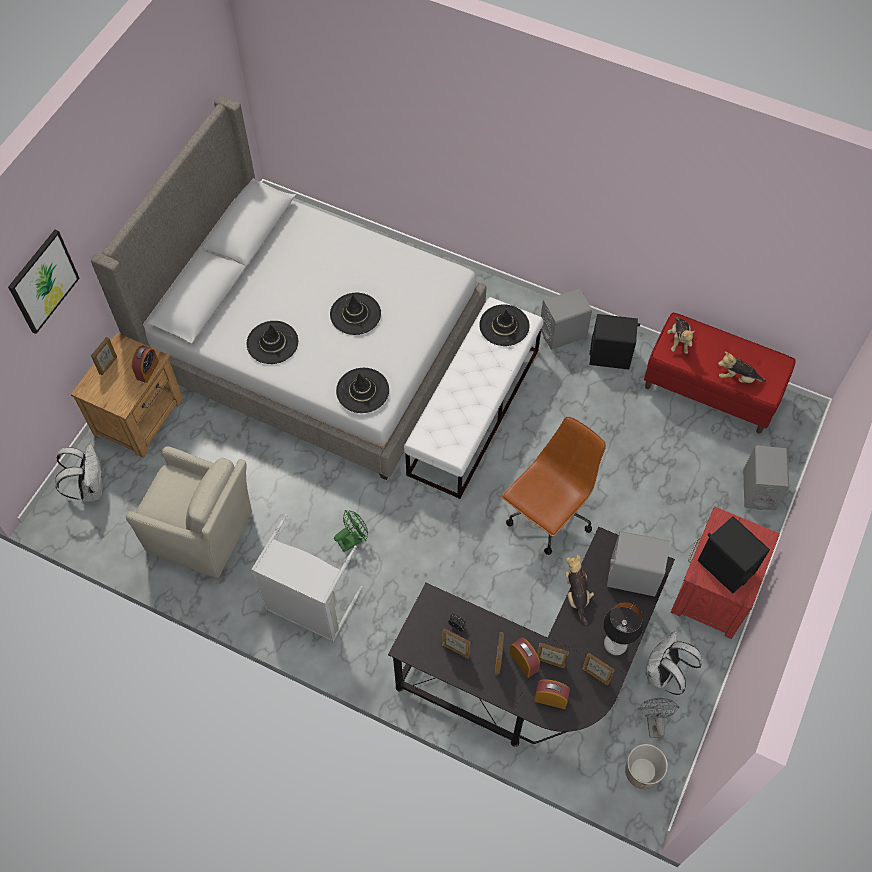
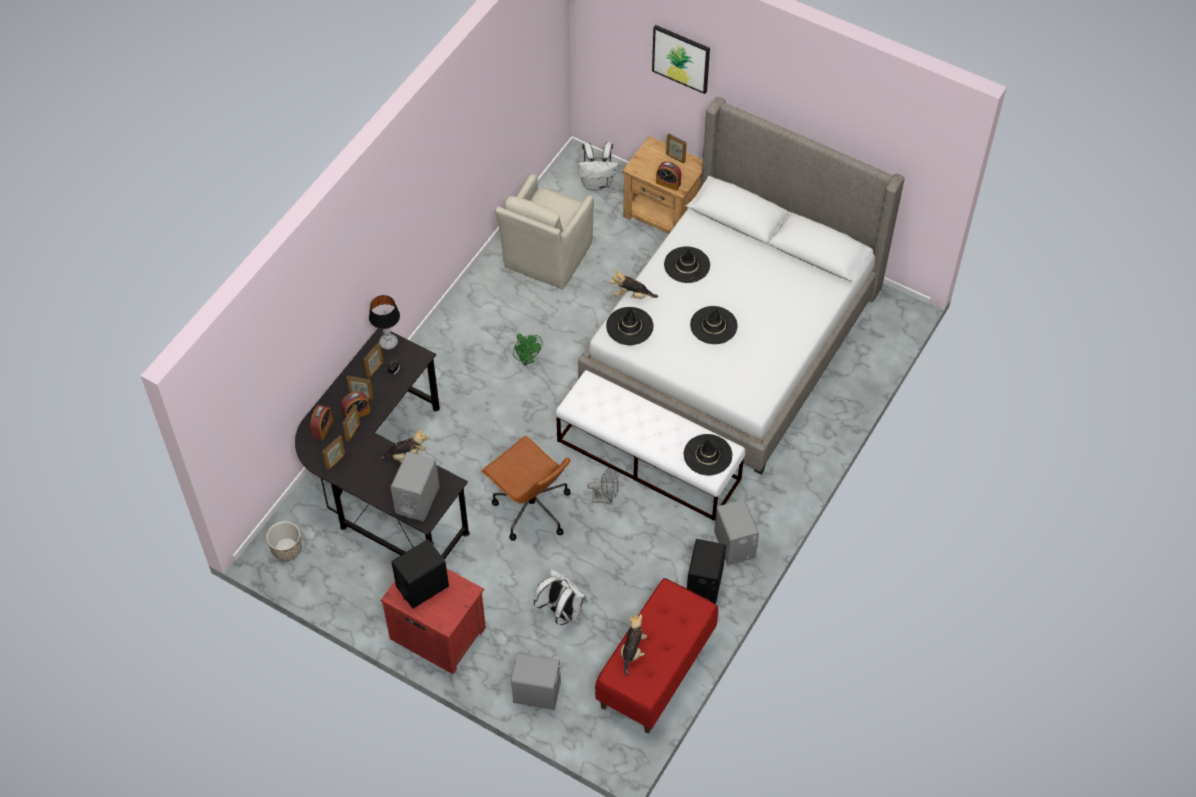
camera: 95 degrees right, 5 degrees down
grey laundry basket [251,514,363,642] -> none
table lamp [603,602,643,655] -> table lamp moved to [369,295,400,350]
grey fan [638,698,680,738] -> grey fan moved to [587,468,619,504]
white backpack [645,631,702,695] -> white backpack moved to [534,569,587,625]
plush toy [667,317,695,354] -> plush toy moved to [610,270,658,299]

